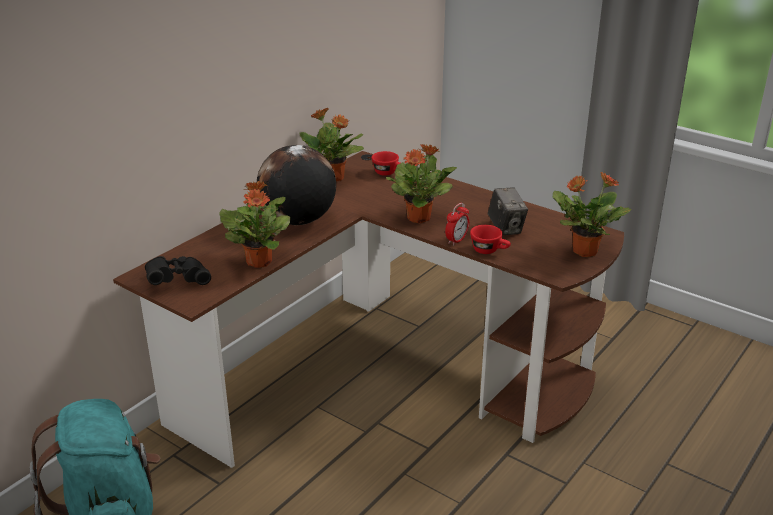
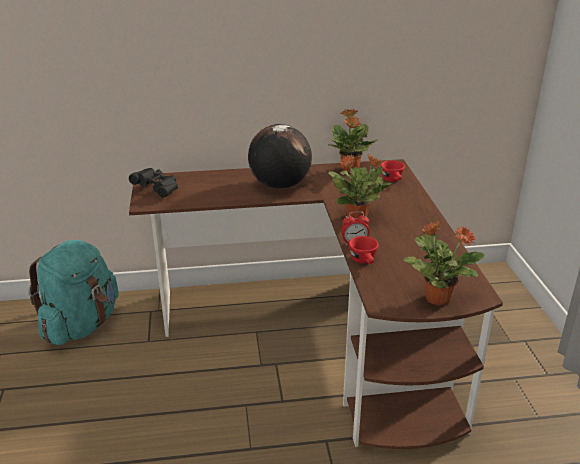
camera: 45 degrees right, 0 degrees up
potted plant [219,181,291,268] -> none
camera [488,187,528,235] -> none

